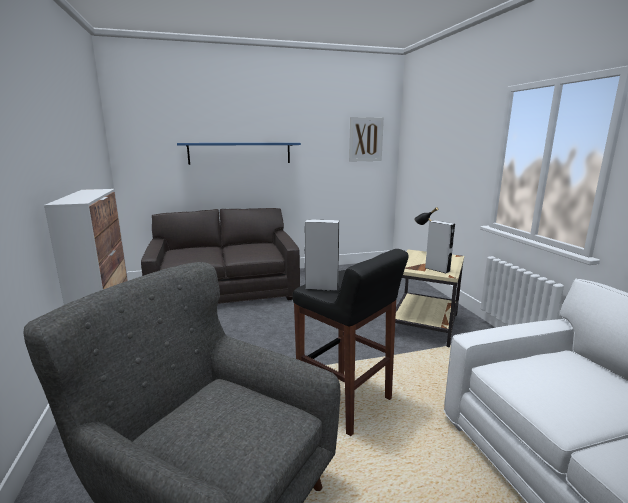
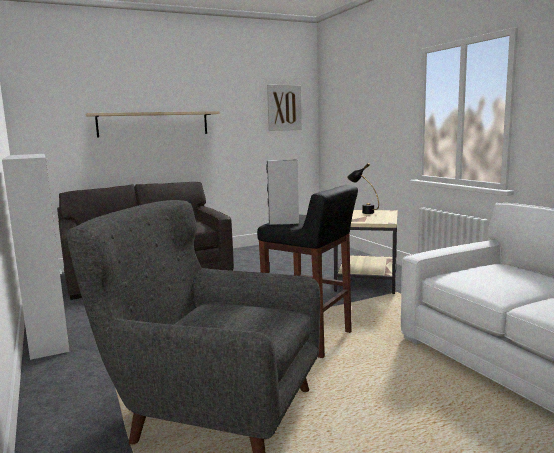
camera: 10 degrees left, 5 degrees down
blue shelf [177,143,301,165] -> beige shelf [86,111,220,138]
grey speaker [425,220,455,273] -> none

